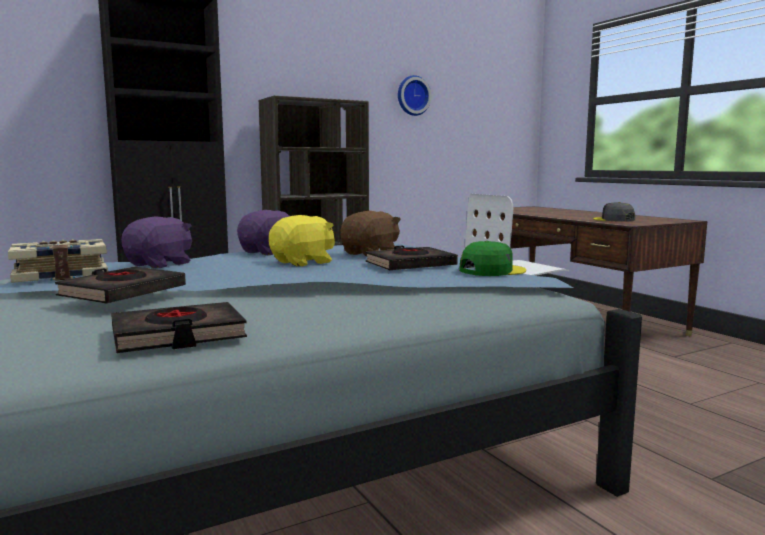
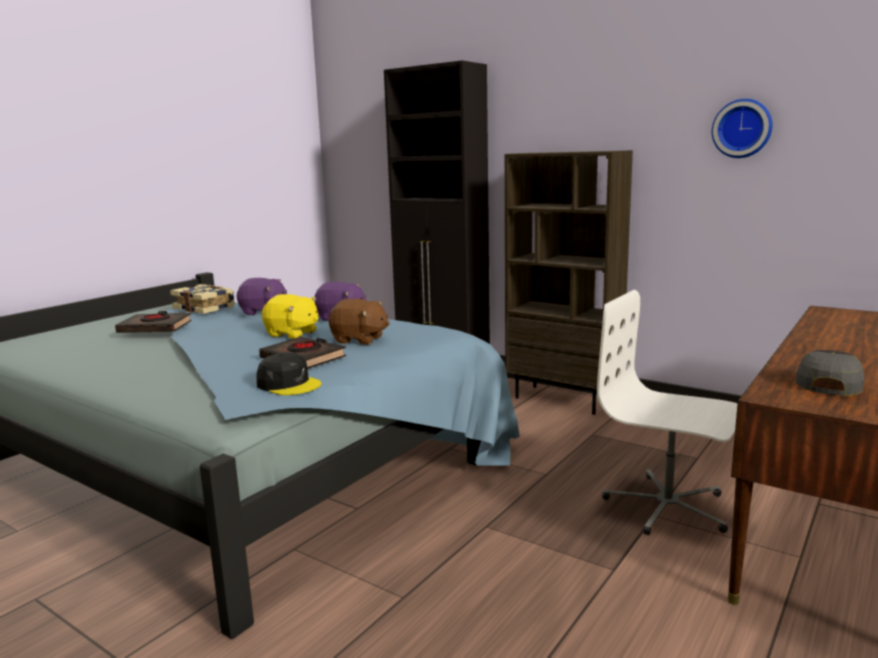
camera: 65 degrees right, 5 degrees up
black book [111,302,247,353] -> none
green cap [459,241,526,276] -> black cap [257,352,322,395]

